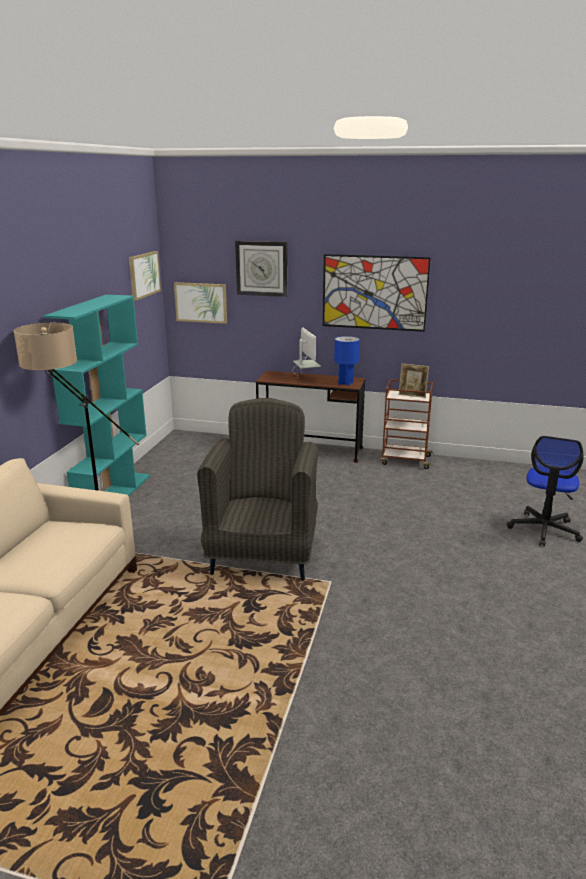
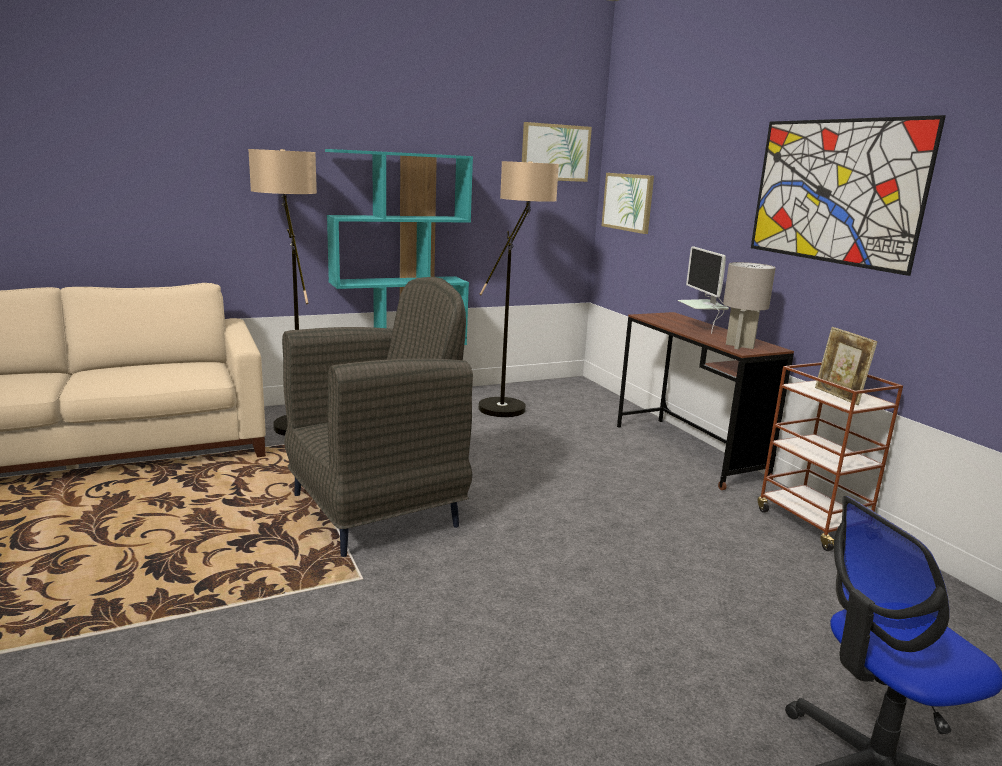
camera: 50 degrees right, 5 degrees down
wall clock [235,241,288,297] -> none
monitor [292,328,321,378] -> monitor turned 135 degrees clockwise [678,246,729,333]
blue table lamp [334,336,360,386] -> grey table lamp [723,262,776,349]
none -> floor lamp [479,161,559,417]

